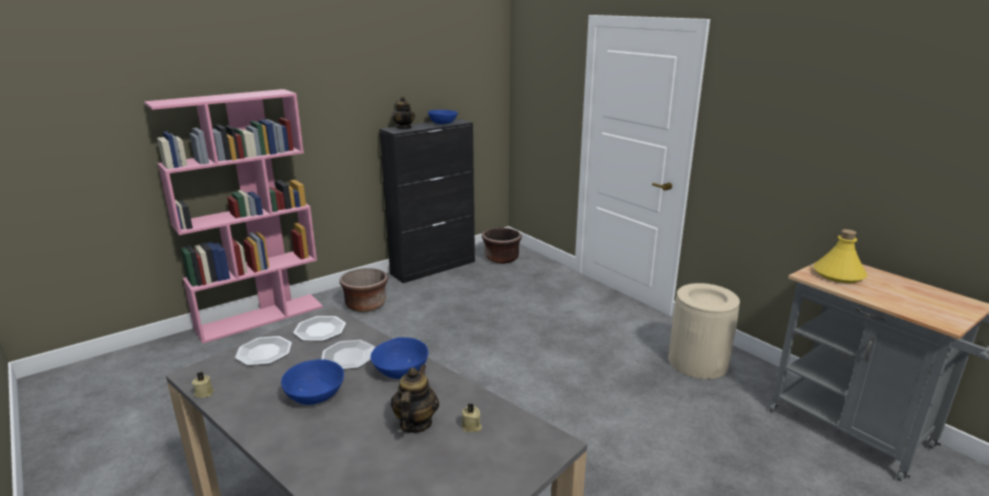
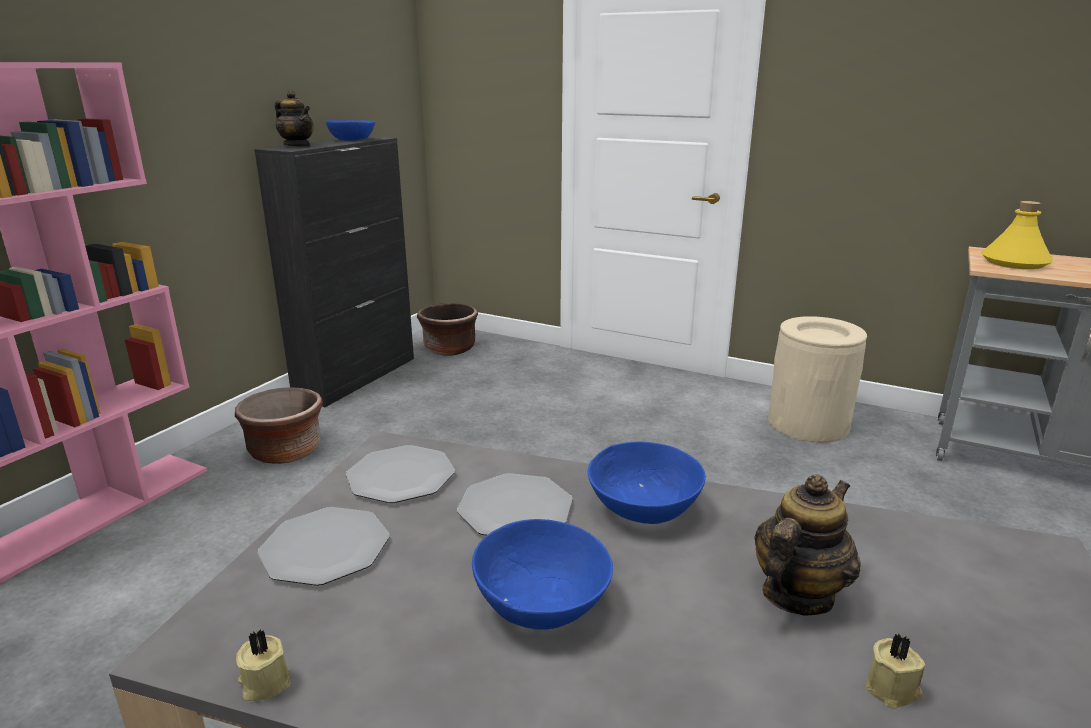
camera: 25 degrees left, 0 degrees up
teapot [391,365,439,433] -> teapot turned 60 degrees clockwise [754,474,861,616]
beige candle [461,404,482,432] -> beige candle moved to [866,633,926,709]

